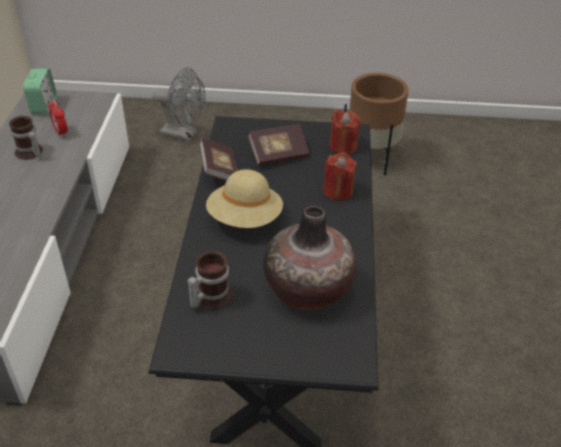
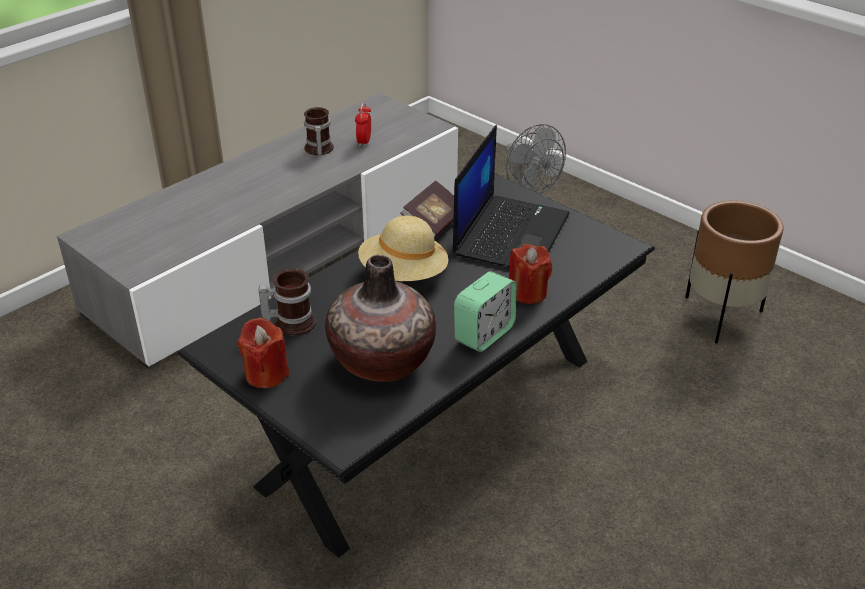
camera: 40 degrees right, 5 degrees down
alarm clock [23,68,57,114] -> alarm clock moved to [454,271,517,352]
book [248,124,310,166] -> laptop [452,125,570,267]
red candle [330,109,360,154] -> red candle moved to [237,317,289,388]

